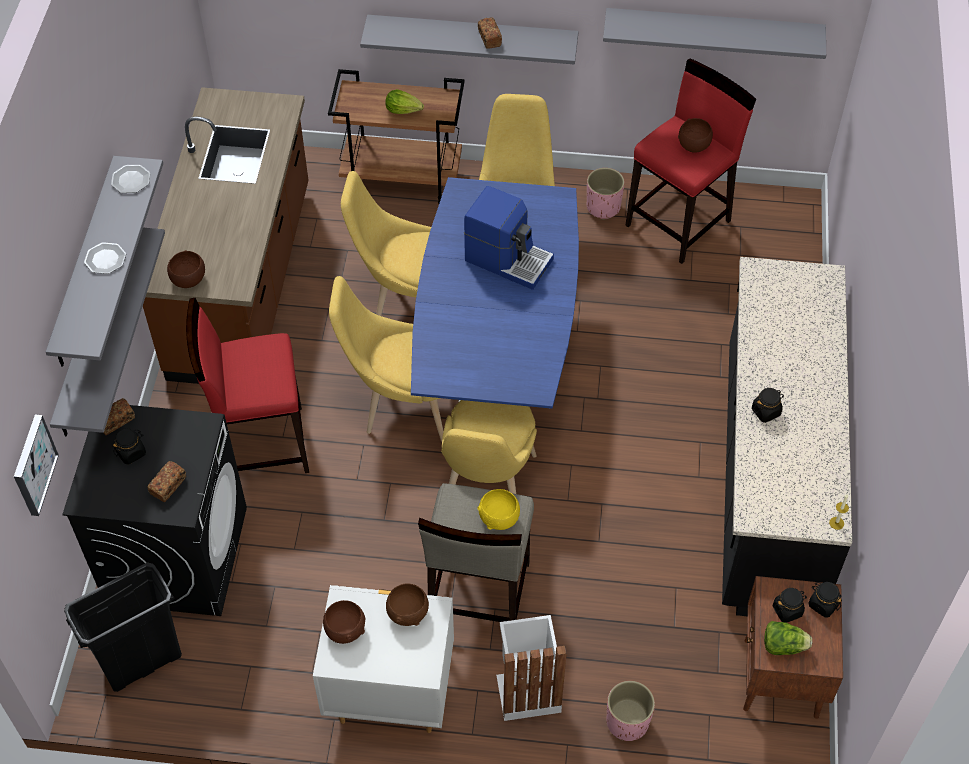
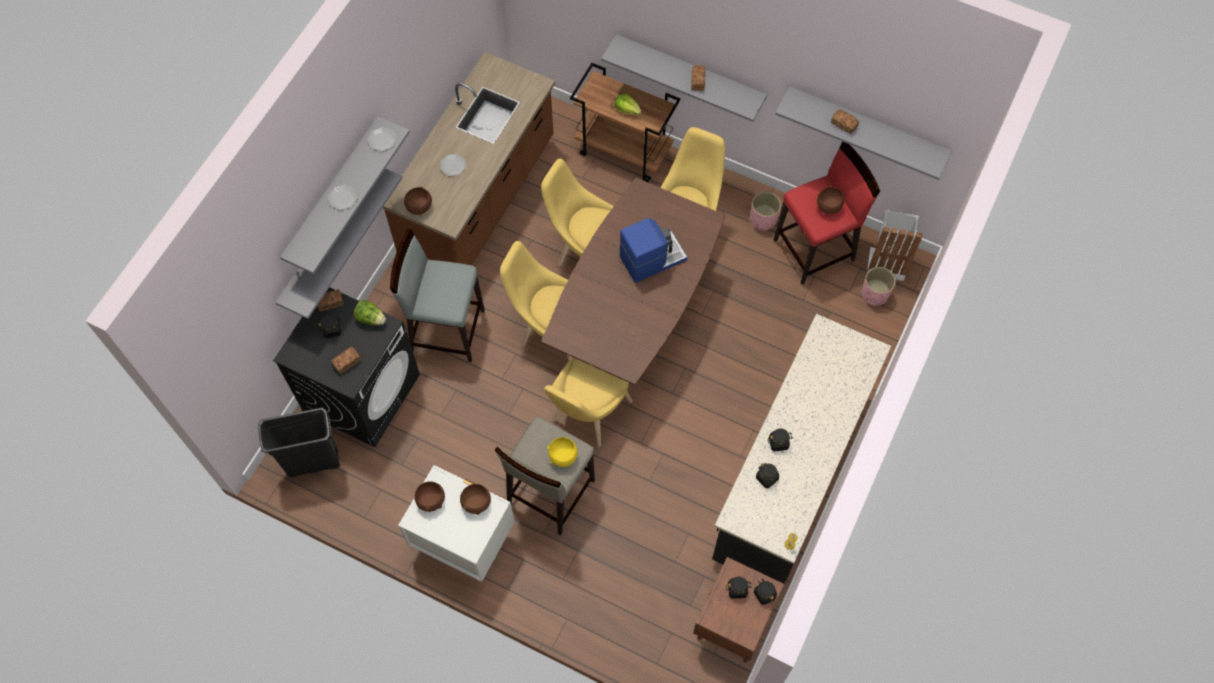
camera: 20 degrees right, 10 degrees up
picture [14,414,59,516] -> none
red stool [186,298,309,473] -> grey stool [390,229,485,362]
blue dining table [411,177,579,409] -> brown dining table [541,178,725,385]
coffee machine [464,186,554,290] -> coffee machine turned 75 degrees counterclockwise [620,218,687,283]
white trash can [496,615,567,721] -> white trash can moved to [867,210,923,281]
pink planter [606,681,655,741] -> pink planter moved to [862,267,896,306]
lettuce [764,621,812,655] -> lettuce moved to [354,300,386,325]
none -> plate [440,154,466,176]
none -> black jar [756,463,779,488]
none -> bread [831,109,859,134]

